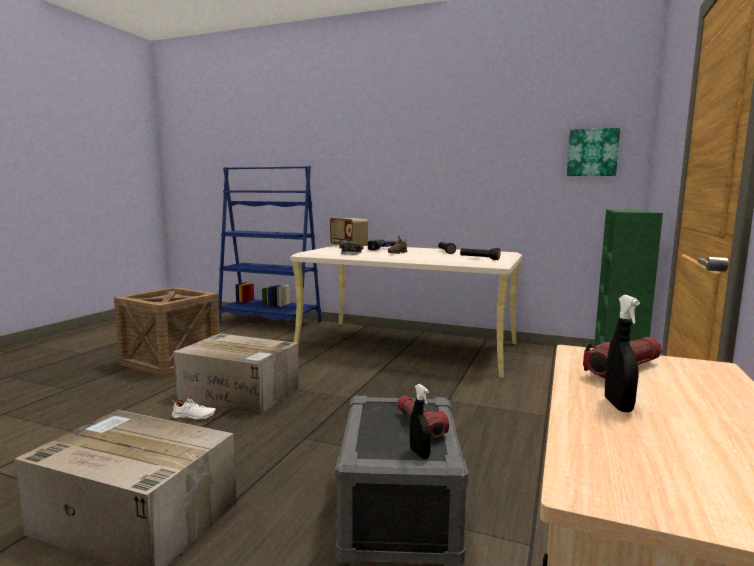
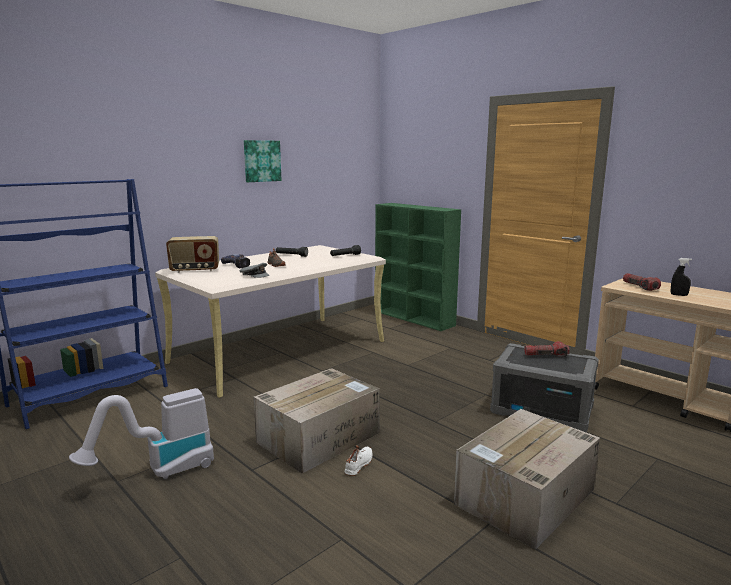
camera: 65 degrees left, 5 degrees up
crate [114,287,220,378] -> vacuum cleaner [69,388,214,479]
black spray bottle [410,384,431,459] -> none
picture [567,128,620,176] -> picture moved to [244,140,282,182]

